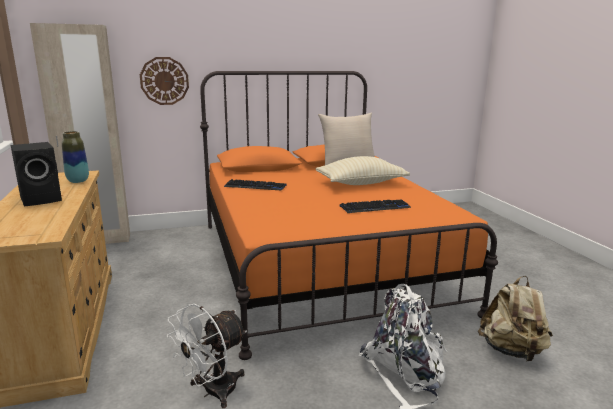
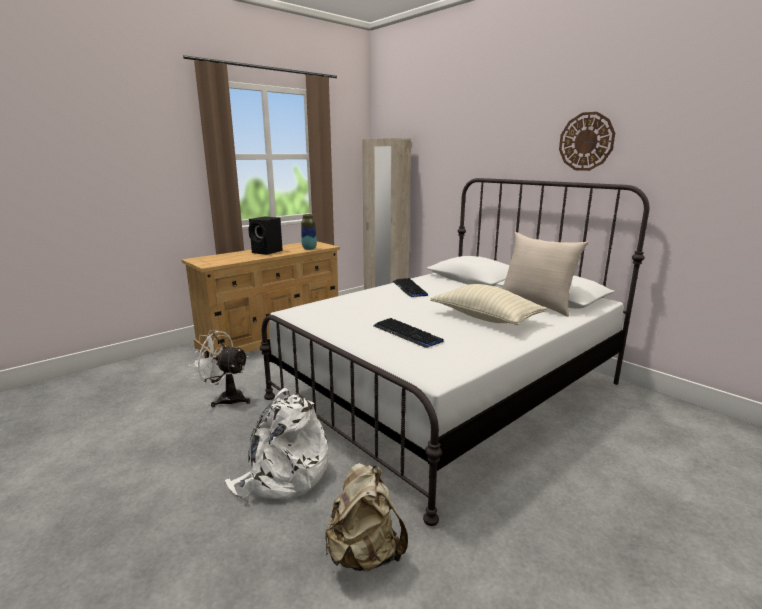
camera: 65 degrees right, 0 degrees up
wall clock [140,57,189,105] -> wall clock moved to [559,112,615,171]
orange bed [200,71,498,360] -> white bed [260,178,650,526]

